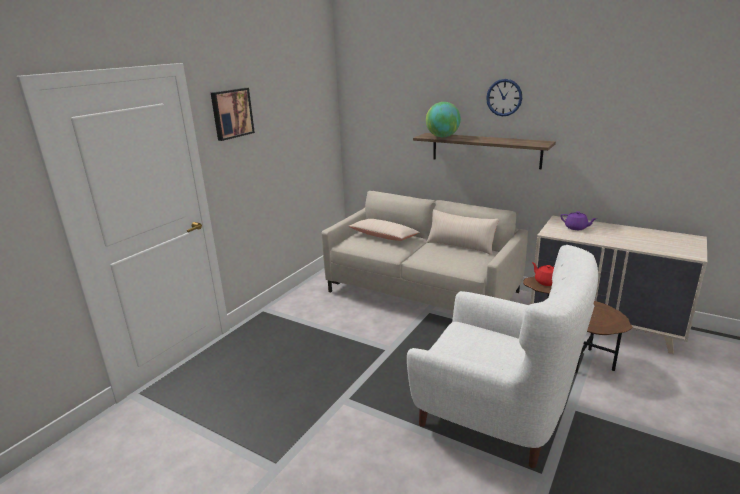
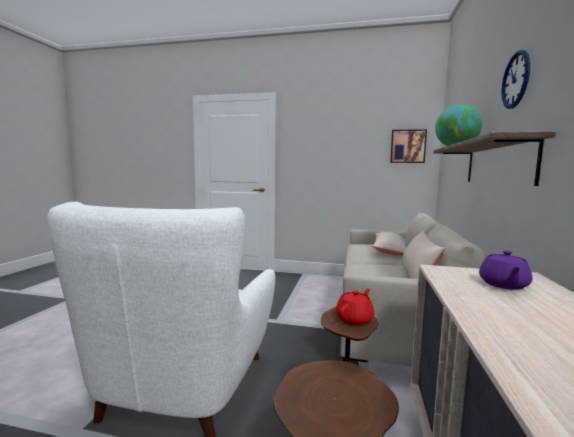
camera: 70 degrees right, 15 degrees down
picture [211,88,255,141] -> picture moved to [390,129,427,163]

